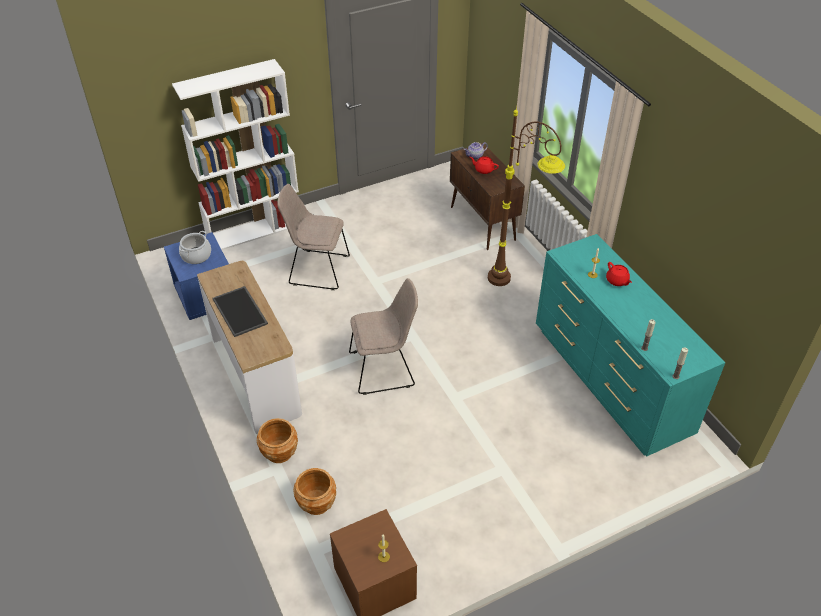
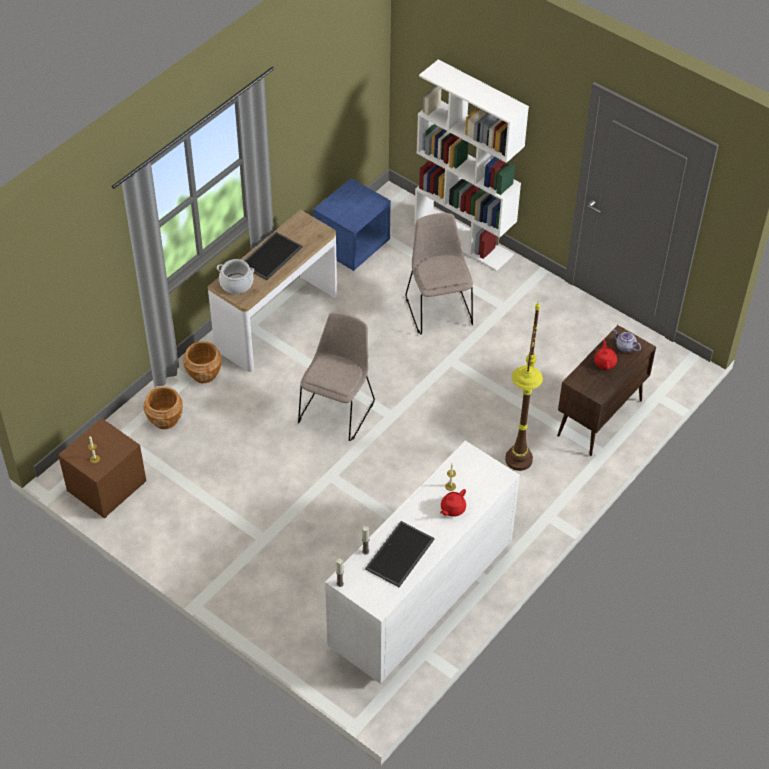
camera: 65 degrees right, 5 degrees up
cooking pot [179,231,211,264] -> cooking pot moved to [217,259,254,294]
beige chair [349,278,418,395] -> beige chair turned 120 degrees counterclockwise [298,312,375,441]
turquoise dresser [536,234,725,457] -> white dresser [325,441,520,684]
none -> tray [365,521,435,587]

